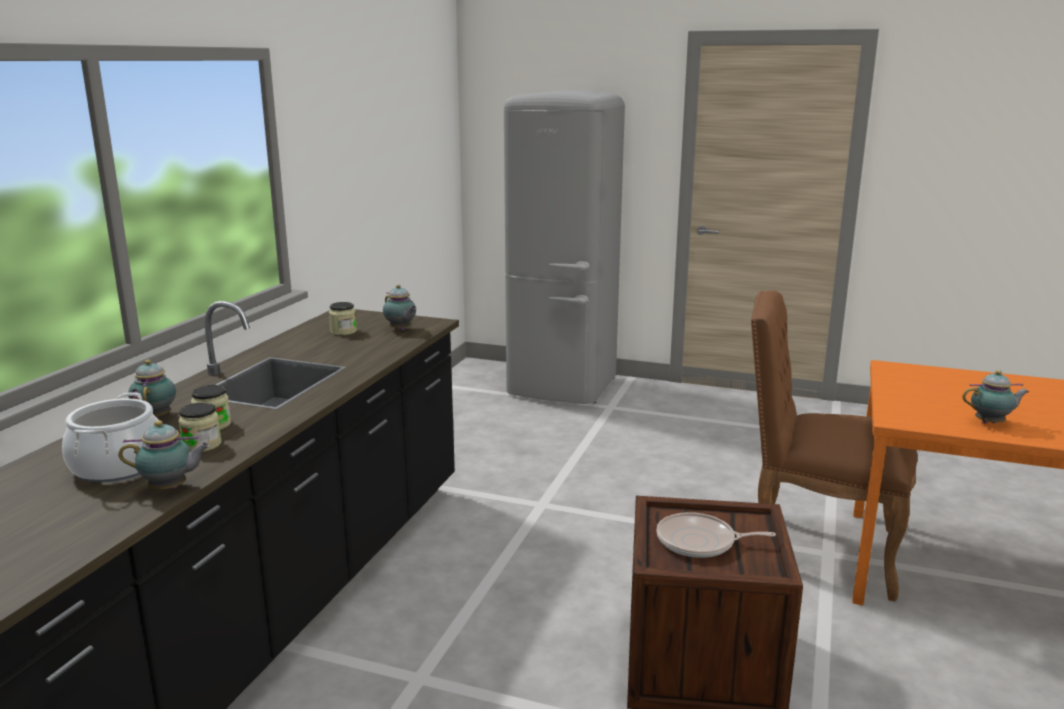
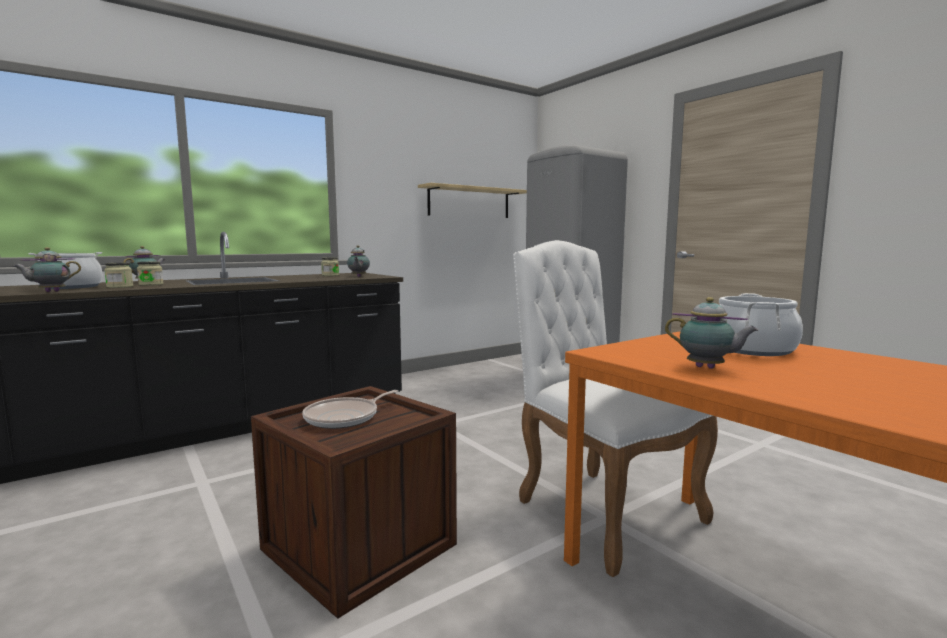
camera: 35 degrees right, 10 degrees down
teapot [119,420,210,489] -> teapot turned 105 degrees clockwise [13,247,81,292]
frying pan [657,512,776,558] -> frying pan turned 90 degrees counterclockwise [303,390,398,429]
brown chair [751,291,917,601] -> white chair [513,240,718,577]
none -> shelf [418,183,527,218]
none -> cooking pot [719,293,803,356]

